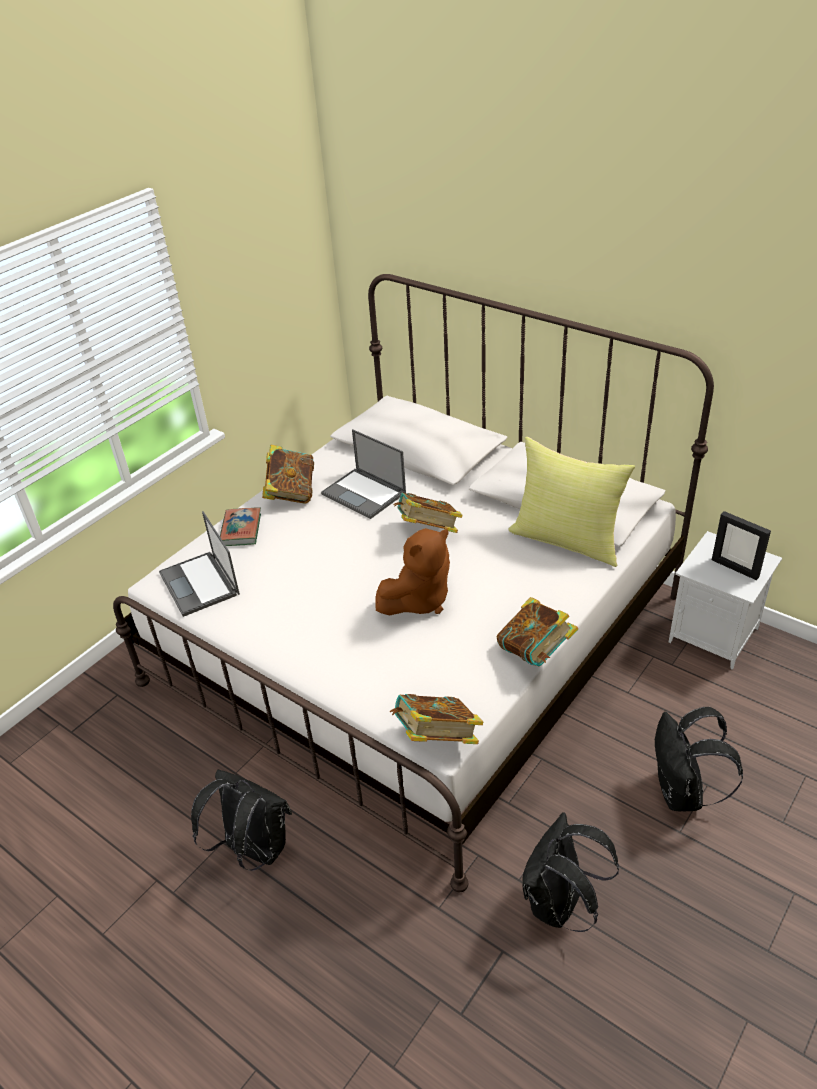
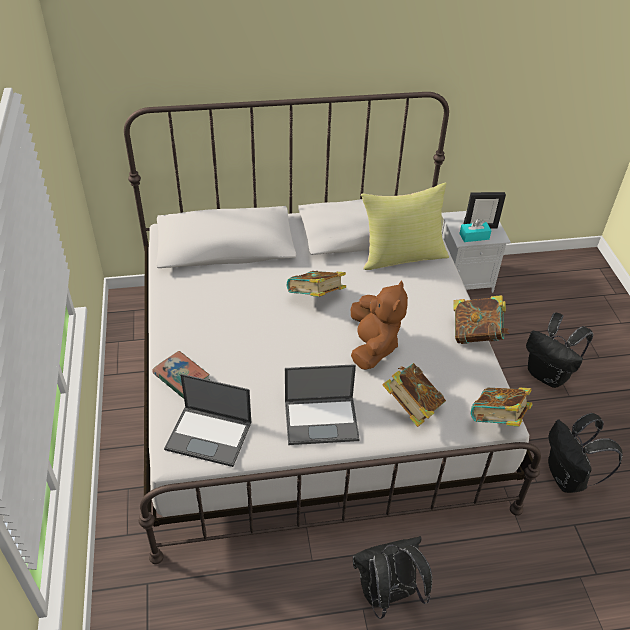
camera: 50 degrees left, 5 degrees up
book [262,445,314,504] -> book moved to [382,363,446,427]
laptop [321,429,406,519] -> laptop moved to [285,364,360,445]
none -> turquoise tissue box [459,219,492,242]

